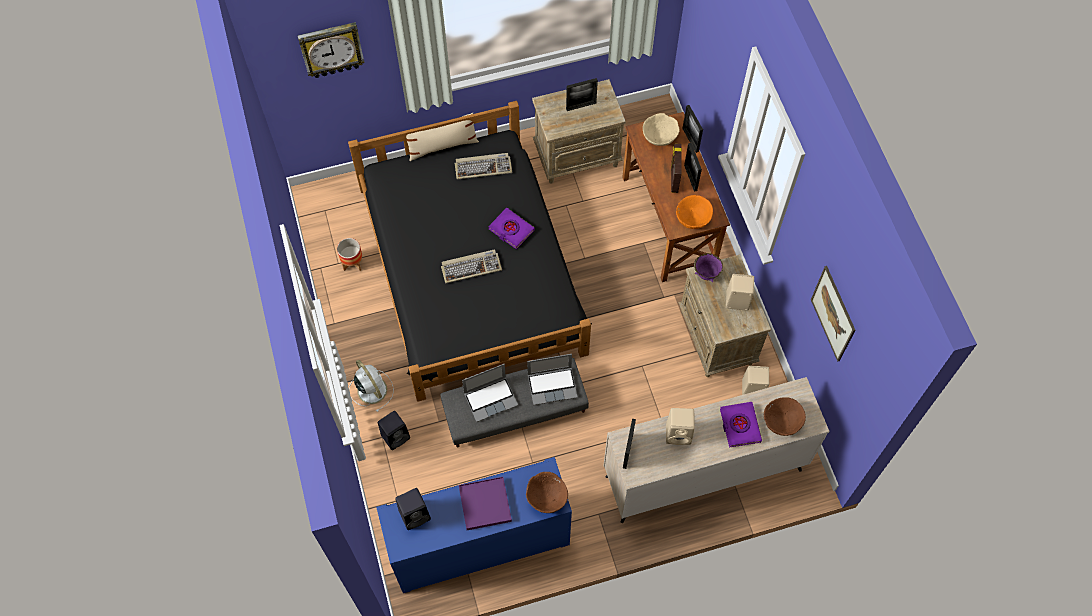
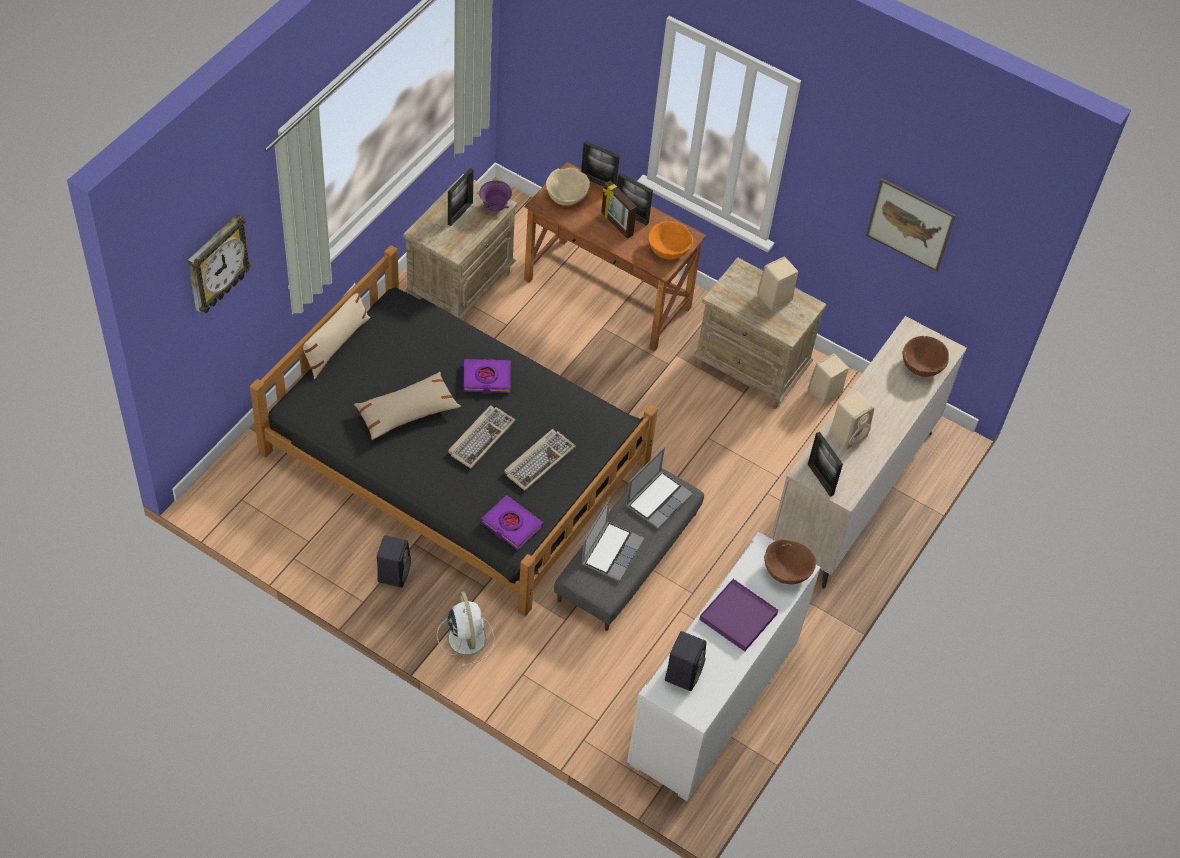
camera: 45 degrees left, 10 degrees down
planter [337,238,362,271] -> none
white fan [349,360,394,412] -> white fan turned 60 degrees clockwise [437,591,495,667]
blue cabinet [376,457,572,593] -> white cabinet [627,532,821,801]
black speaker [378,411,410,450] -> black speaker moved to [377,535,411,588]
keyboard [455,153,512,180] -> keyboard moved to [504,429,576,491]
purple bowl [694,253,723,282] -> purple bowl moved to [479,180,512,212]
purple book [720,402,762,448] -> purple book moved to [481,495,543,550]
none -> beige pillow [354,372,461,440]

